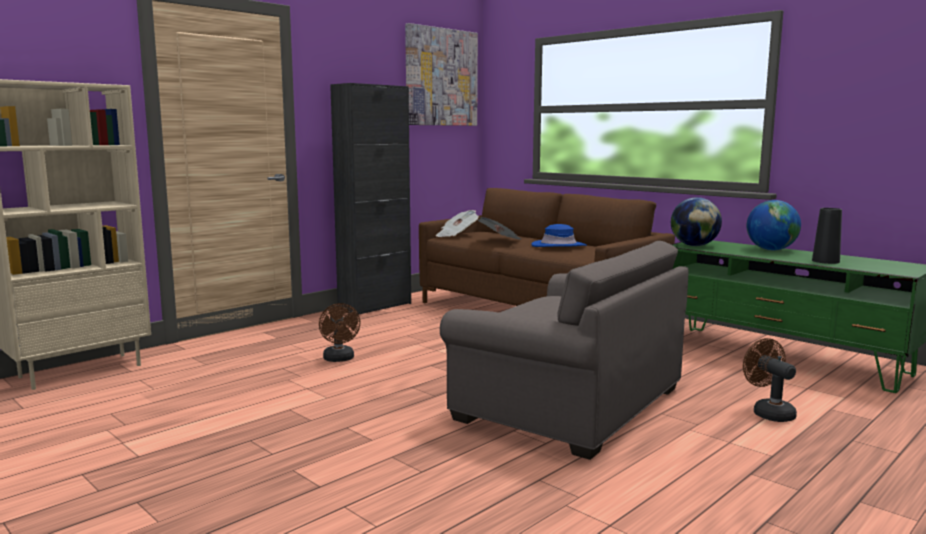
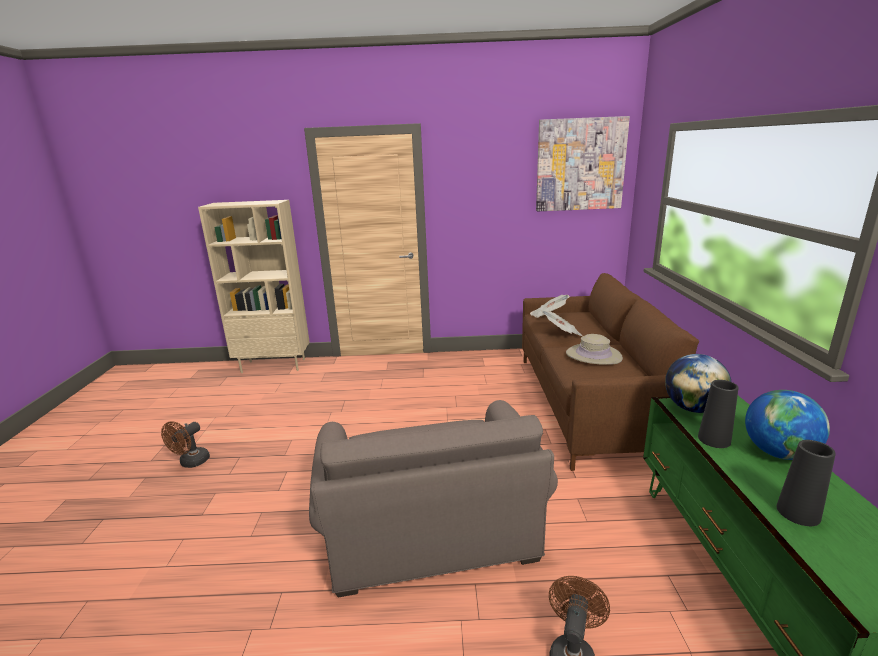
camera: 45 degrees right, 10 degrees up
brown fan [319,303,360,362] -> brown fan moved to [161,421,210,468]
black cabinet [330,83,411,315] -> none
blue hat [531,224,587,247] -> beige hat [566,334,623,365]
none -> black vase [698,380,738,448]

